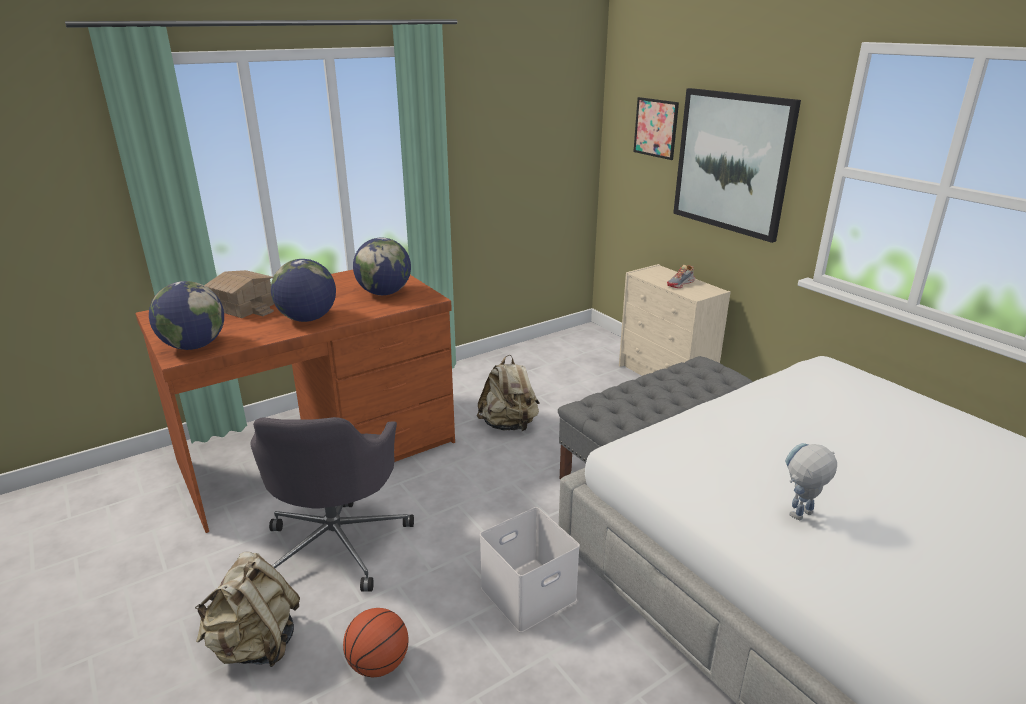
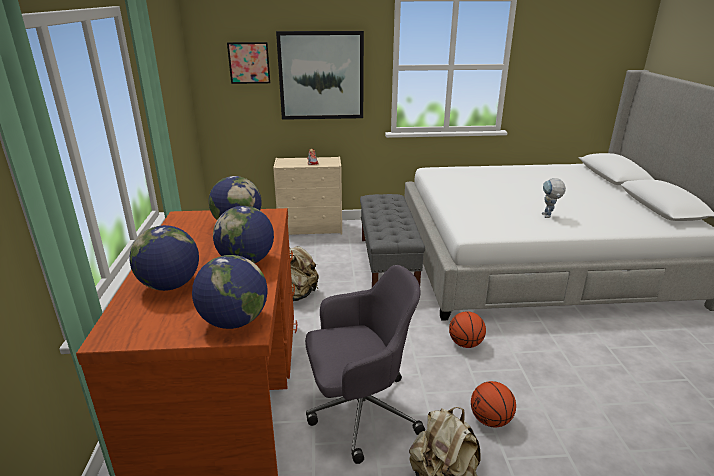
camera: 60 degrees left, 0 degrees up
toy house [204,270,274,318] -> globe [129,225,199,291]
grey office chair [251,417,414,591] -> grey office chair turned 45 degrees counterclockwise [305,265,425,464]
white storage box [480,507,580,633] -> basketball [449,311,486,348]

